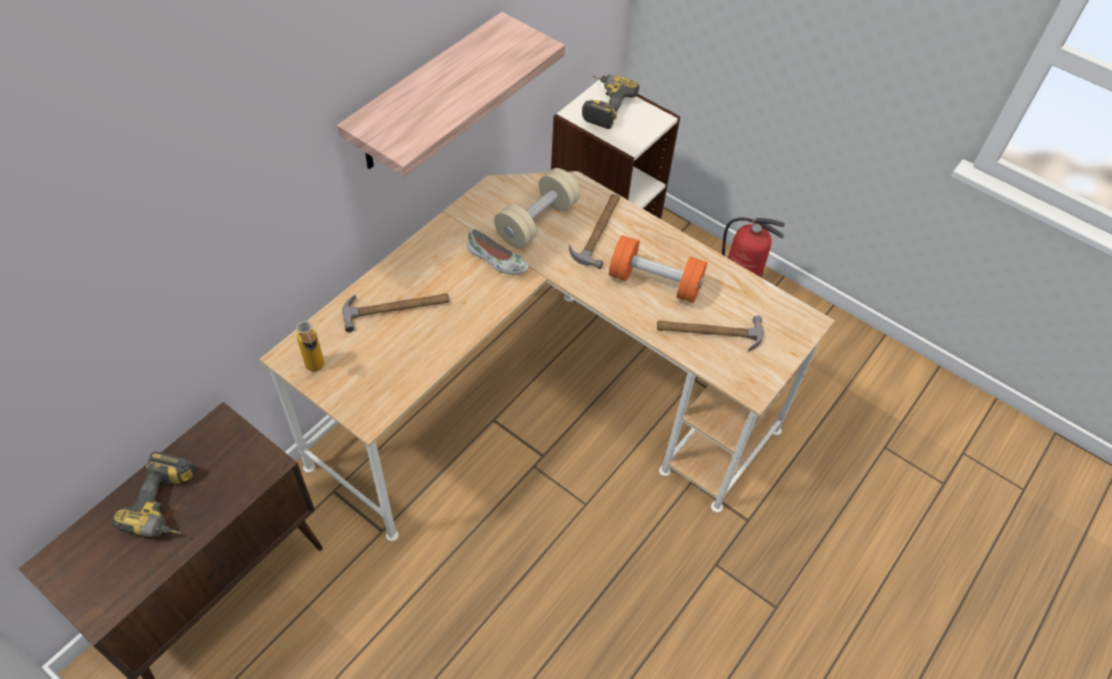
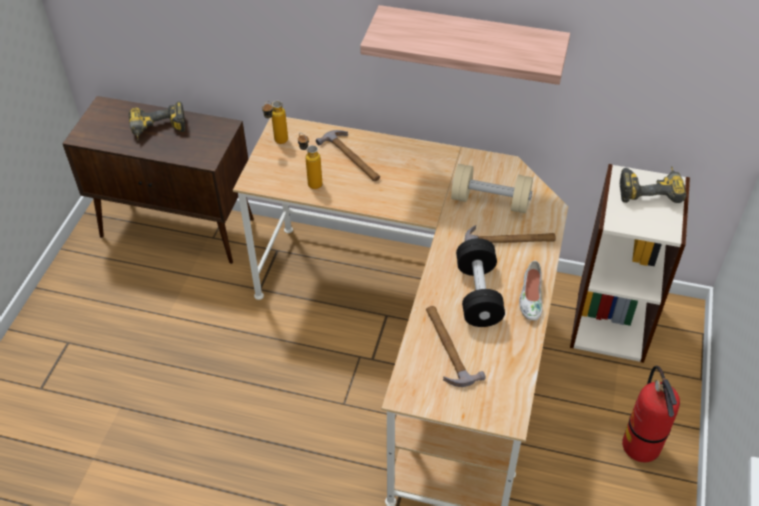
camera: 70 degrees right, 5 degrees down
white shoe [467,229,529,275] -> white shoe moved to [519,261,543,321]
orange dumbbell [609,235,707,303] -> black dumbbell [456,238,505,327]
none -> bottle [298,132,322,189]

